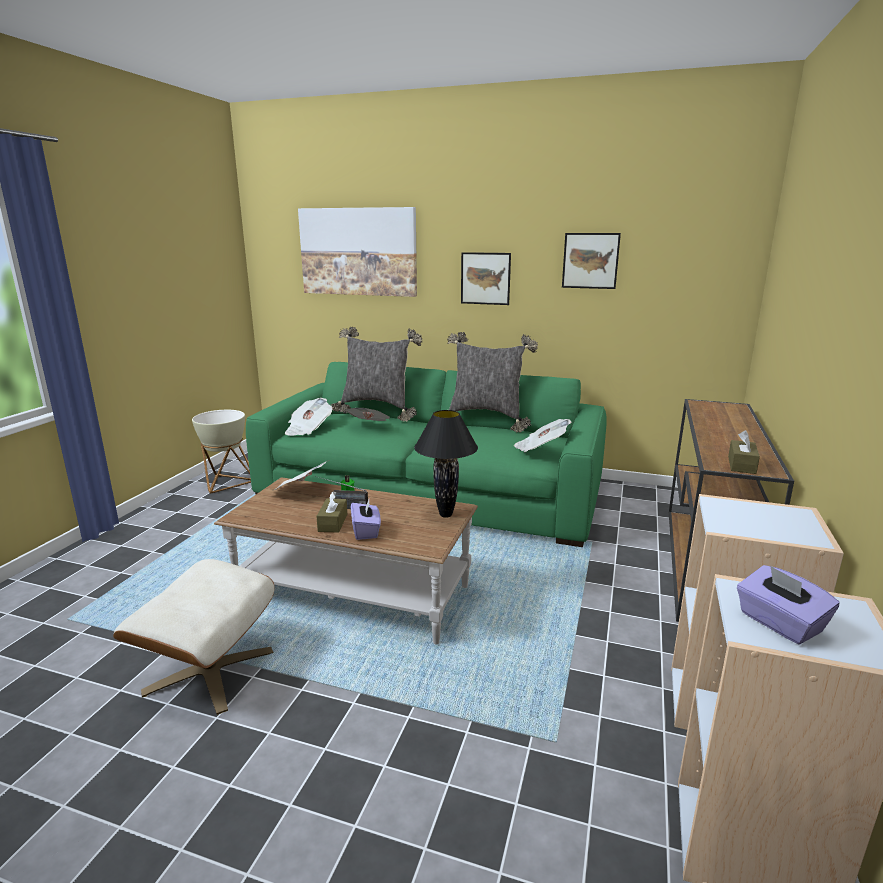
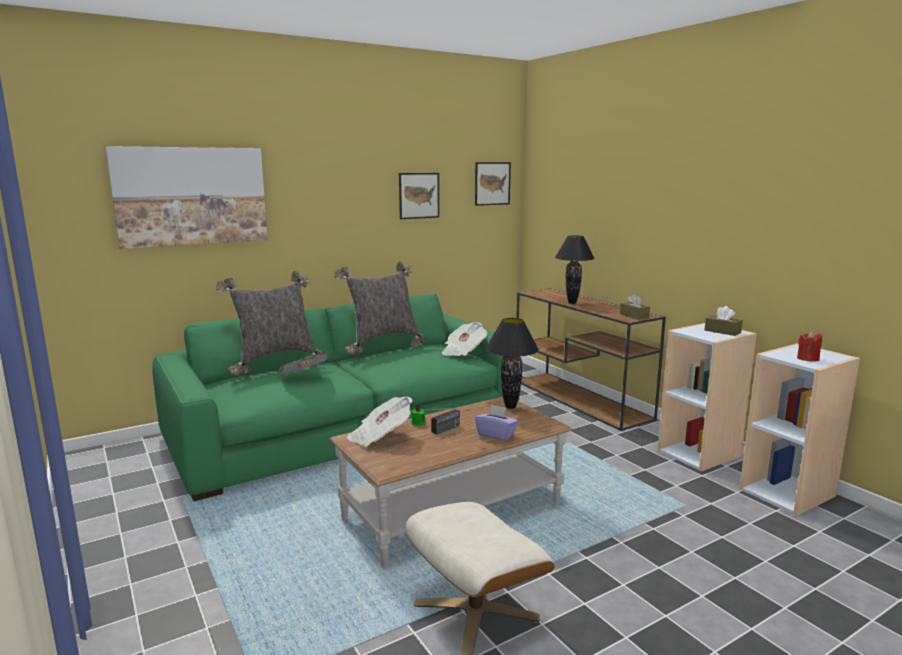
camera: 50 degrees left, 5 degrees down
planter [192,410,251,493] -> none
newspaper [285,398,332,436] -> none
brown tissue box [316,491,347,533] -> brown tissue box moved to [705,306,743,336]
picture [461,252,511,305] -> picture moved to [475,162,511,206]
purple tissue box [737,565,840,645] -> red candle [797,331,822,362]
none -> black table lamp [555,235,595,304]

